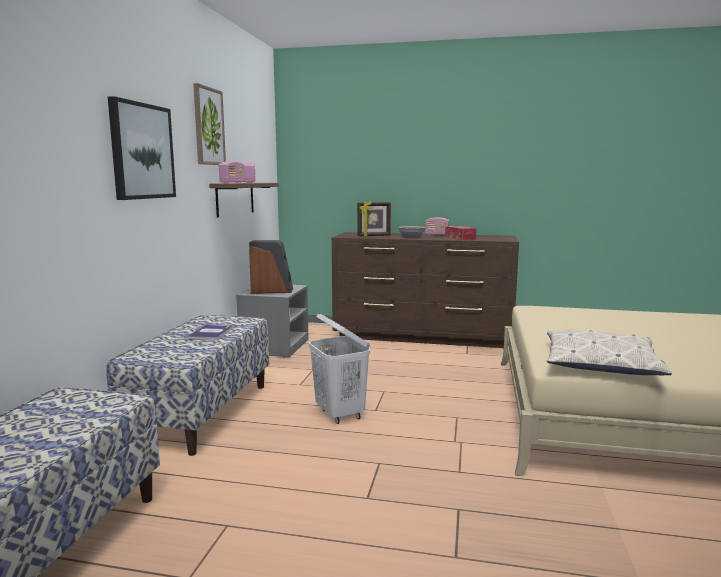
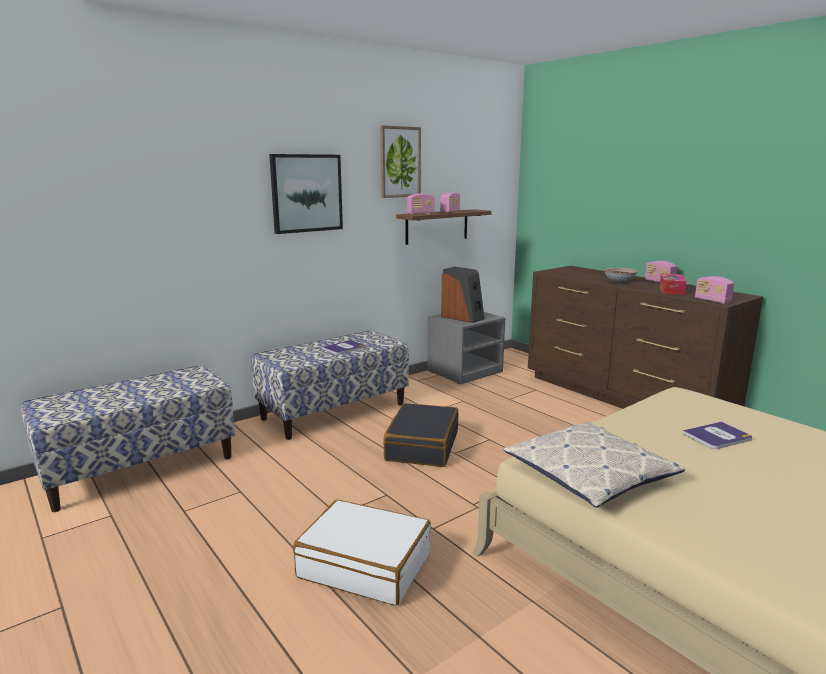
camera: 40 degrees right, 5 degrees up
white laundry basket [309,314,370,424] -> black suitcase [383,403,458,467]
picture frame [357,201,391,237] -> none
none -> white suitcase [293,500,431,605]
none -> book [682,422,752,449]
none -> radio [695,276,734,304]

